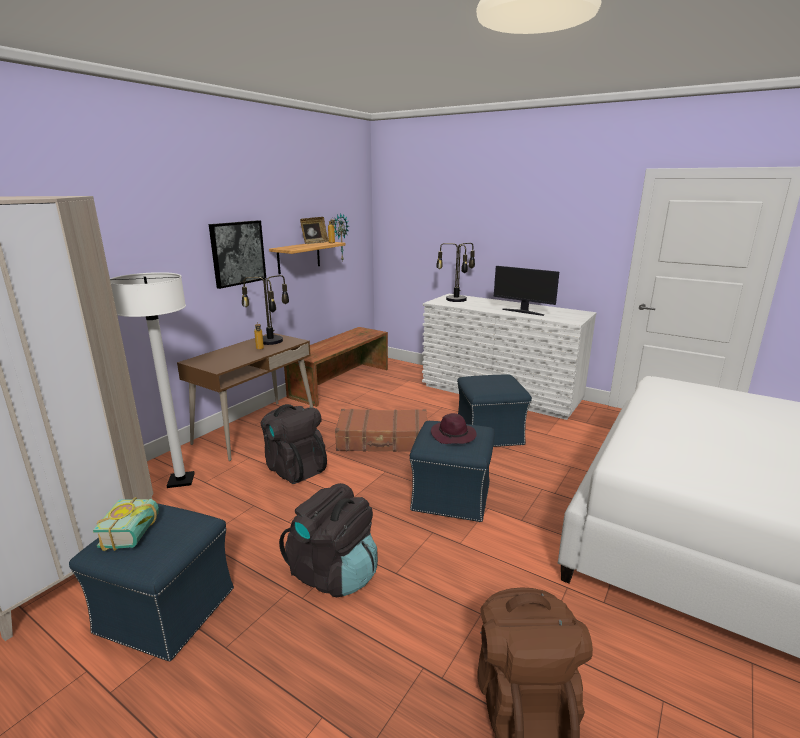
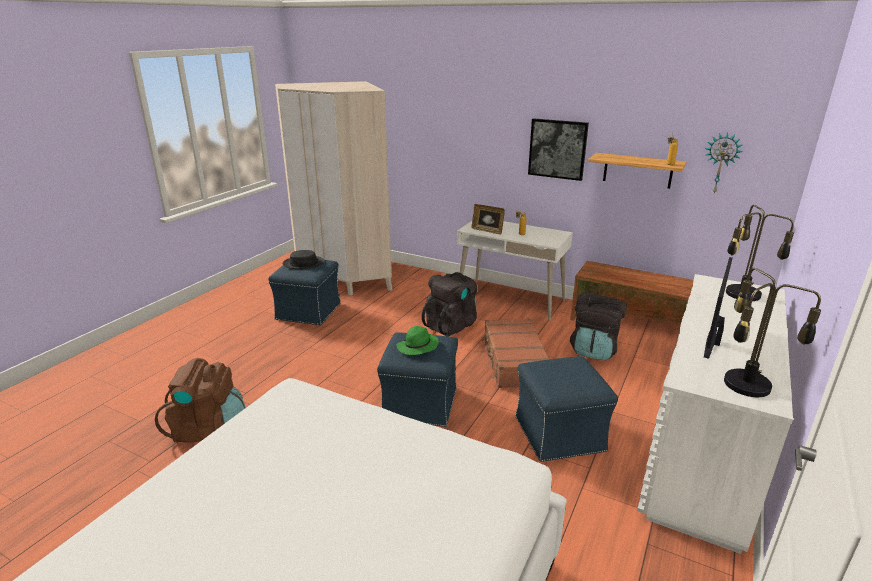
camera: 85 degrees right, 5 degrees up
book [93,497,159,551] -> black hat [283,250,324,269]
white floor lamp [110,272,195,488] -> none
brown desk [177,333,313,461] -> white desk [457,221,573,321]
table lamp [242,275,289,345] -> table lamp moved to [724,268,821,397]
black backpack [279,483,378,597] -> black backpack moved to [570,292,627,360]
picture frame [300,217,329,244] -> picture frame moved to [472,204,505,235]
purple hat [431,413,477,444] -> green hat [397,326,439,355]

